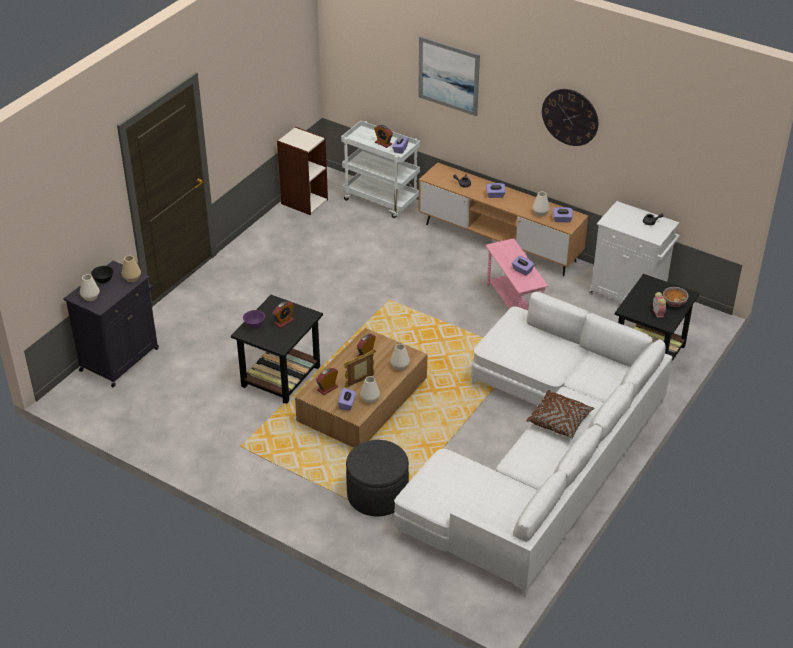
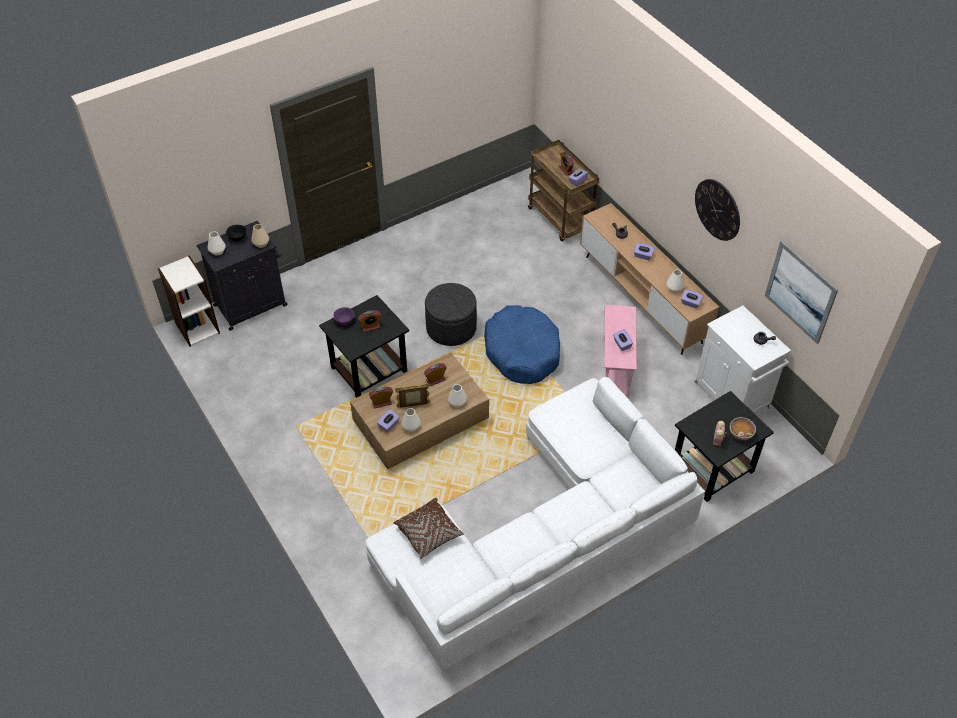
camera: 25 degrees right, 10 degrees up
bookcase [277,127,328,215] -> bookcase moved to [158,256,220,347]
white cart [341,121,420,218] -> brown cart [528,140,599,241]
grey ottoman [346,440,409,516] -> grey ottoman moved to [425,283,477,346]
picture [418,36,480,116] -> picture moved to [765,241,838,344]
brown pillow [527,390,594,439] -> brown pillow moved to [393,497,464,559]
none -> blue dog bed [484,305,560,384]

